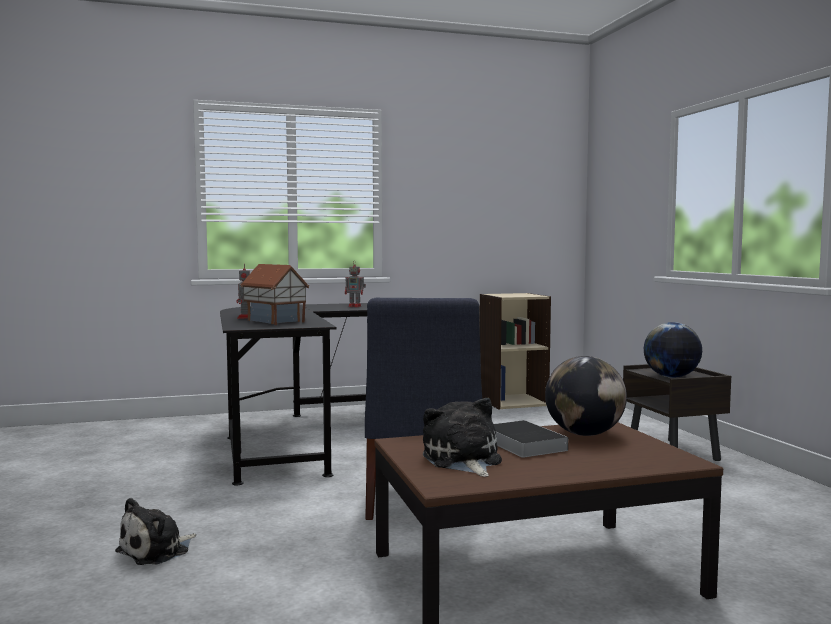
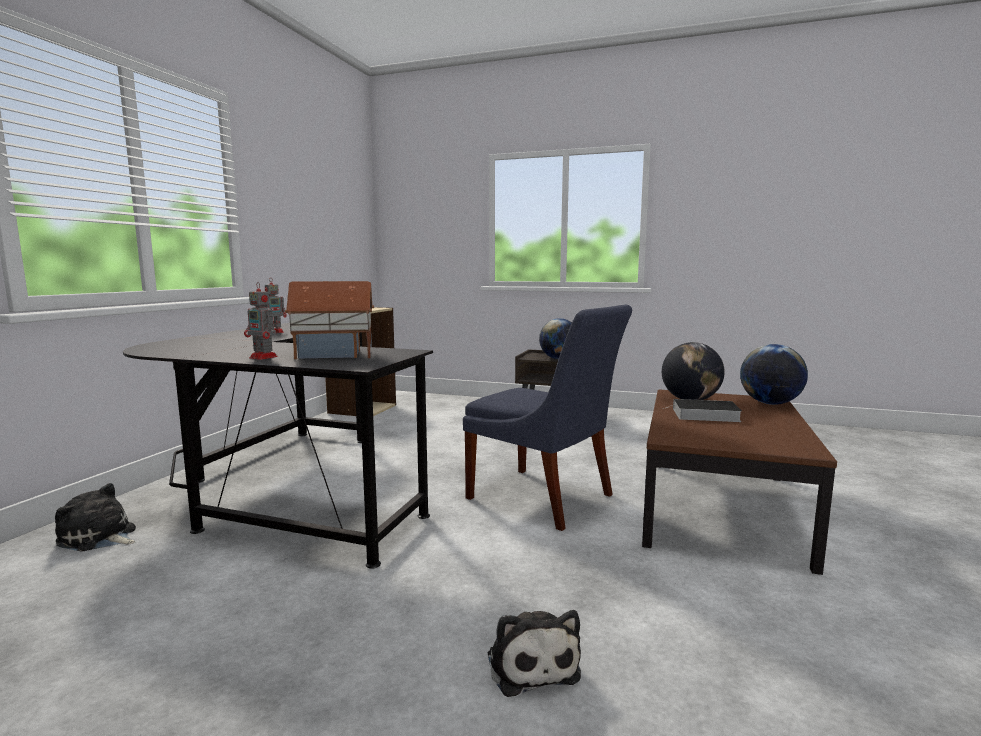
camera: 55 degrees left, 5 degrees up
plush toy [423,398,502,477] -> plush toy moved to [55,483,136,552]
none -> globe [740,344,808,405]

